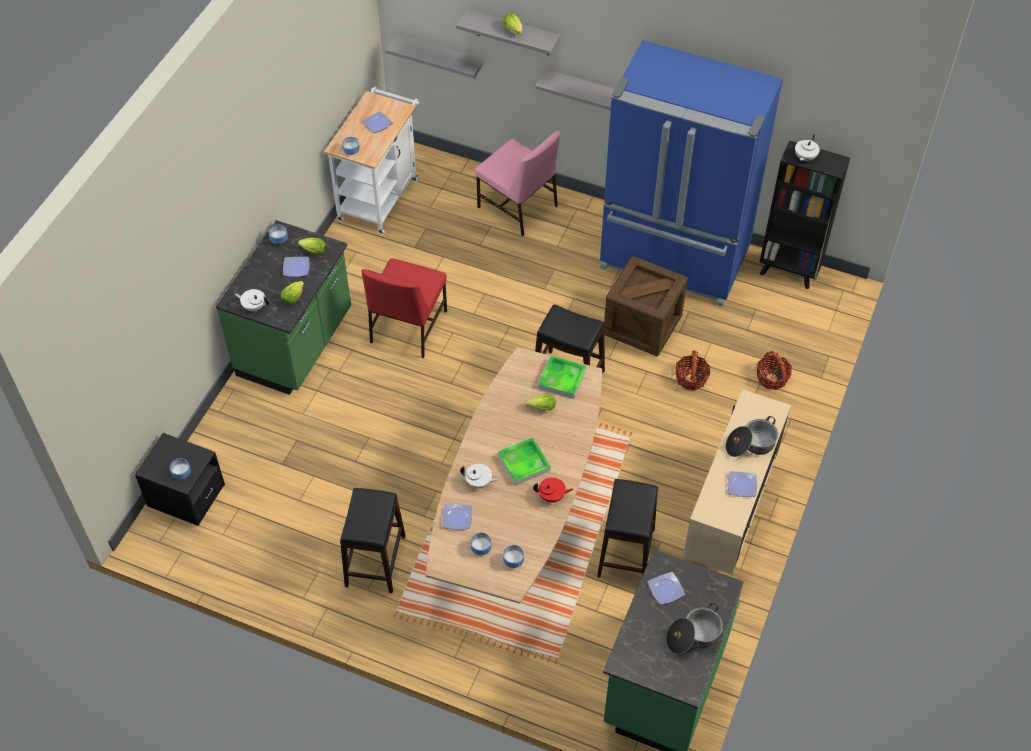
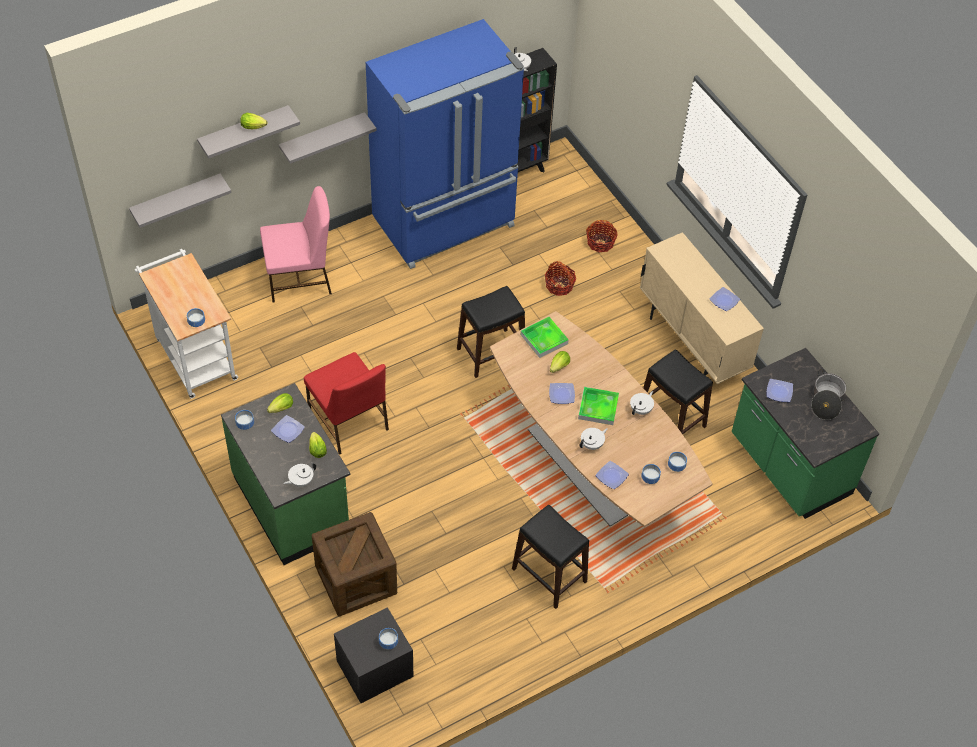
camera: 55 degrees left, 0 degrees up
plate [362,111,392,133] -> plate moved to [549,383,575,404]
red teapot [533,477,574,503] -> white teapot [630,391,654,415]
crate [604,256,688,356] -> crate moved to [312,512,397,617]
cooking pot [726,416,778,457] -> none

